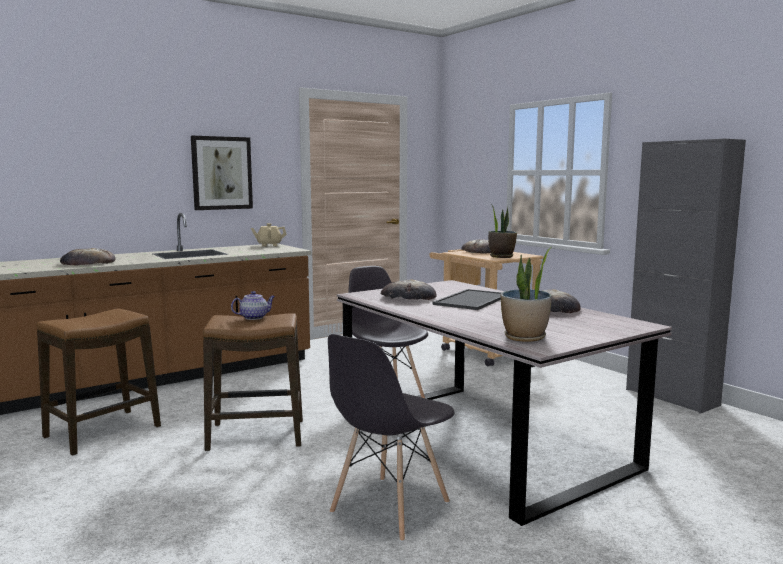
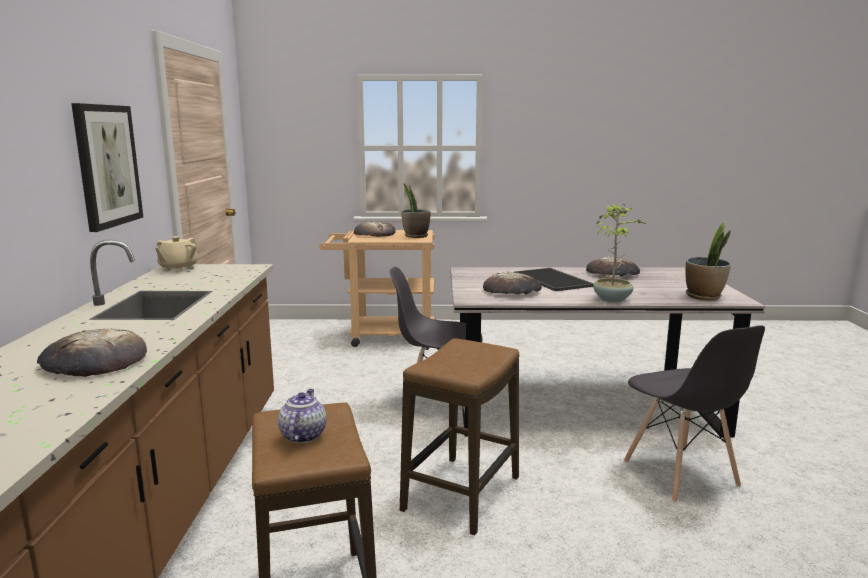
camera: 55 degrees left, 5 degrees up
teapot [231,291,275,320] -> teapot moved to [278,389,327,443]
grey cabinet [626,139,746,414] -> none
none -> potted plant [593,204,646,302]

